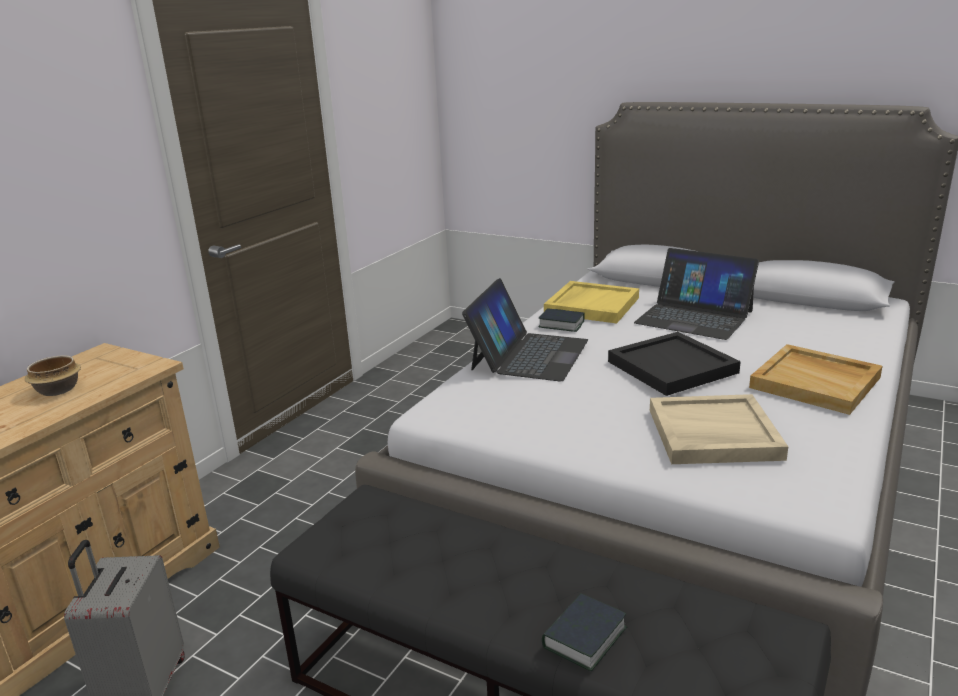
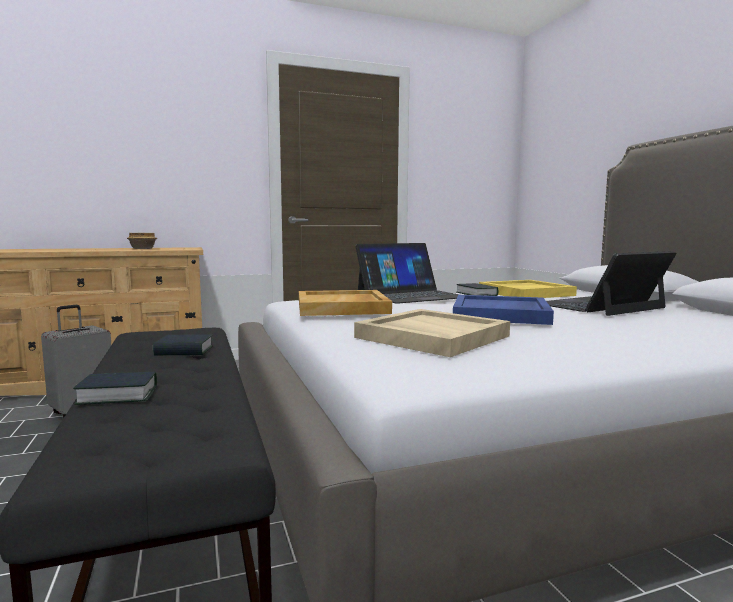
camera: 40 degrees right, 15 degrees down
black tray [608,332,741,396] -> blue tray [453,295,554,325]
laptop [634,248,759,340] -> laptop turned 75 degrees clockwise [546,251,676,316]
beige tray [749,344,883,415] -> beige tray moved to [299,290,392,316]
none -> book [153,334,213,355]

